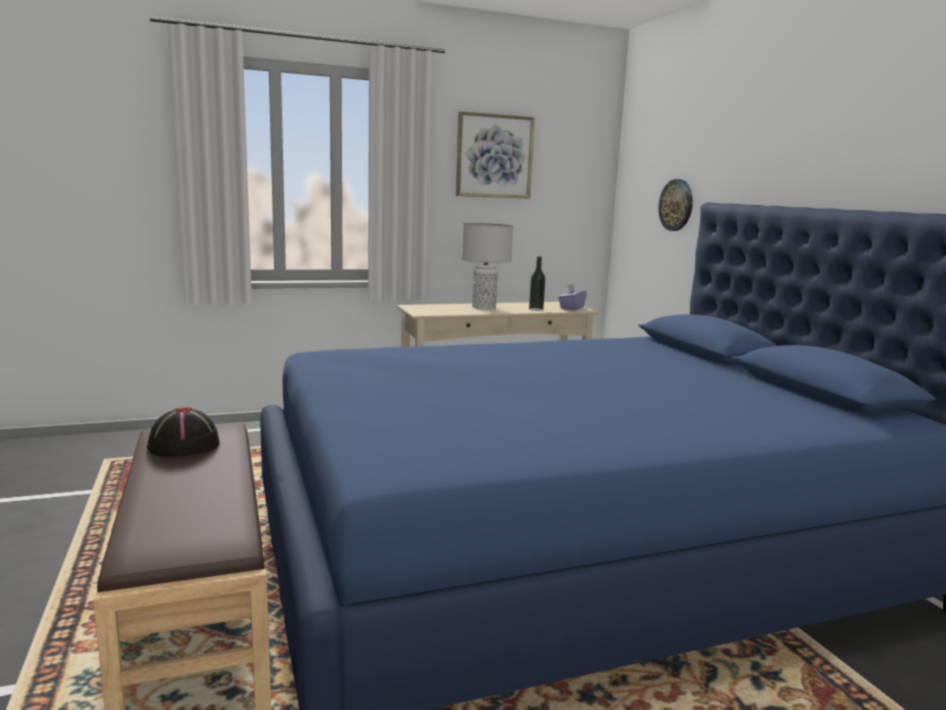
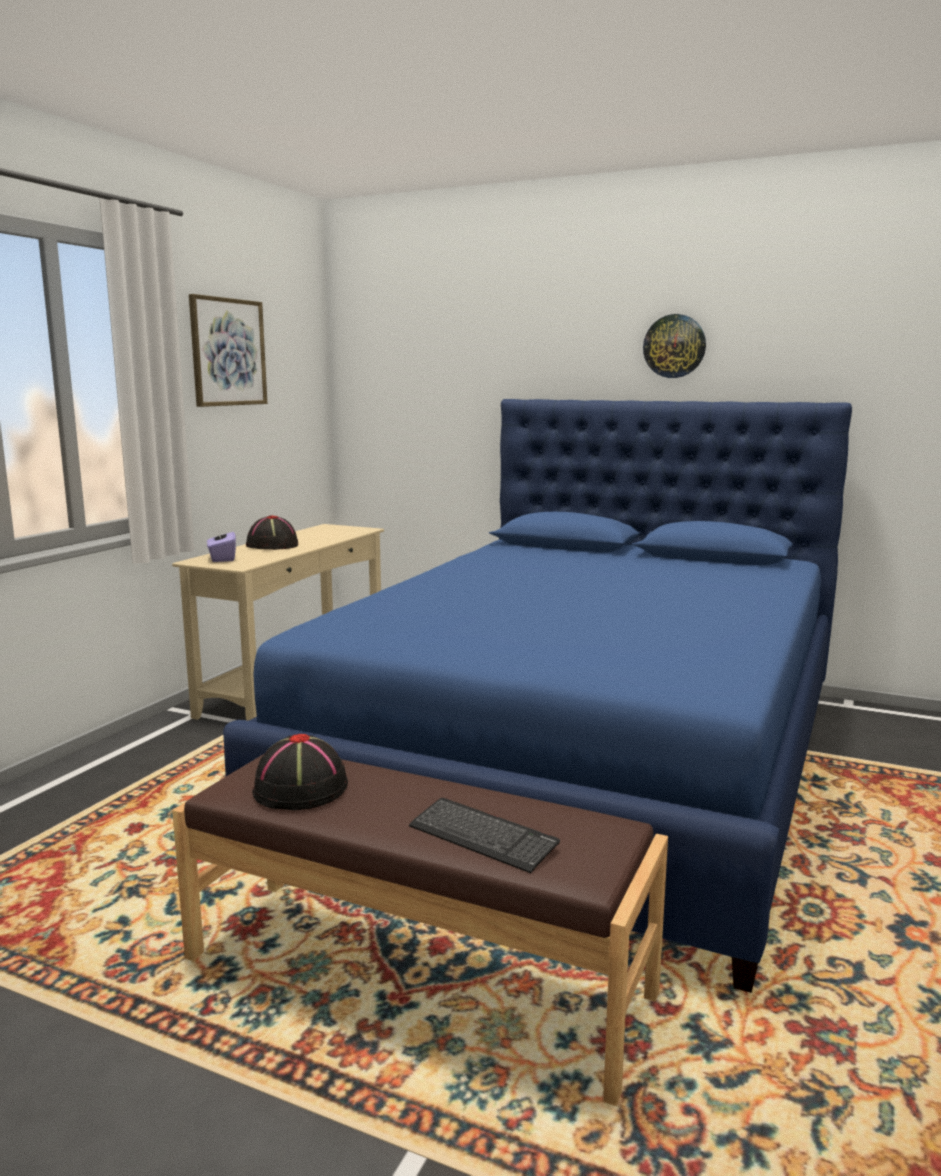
camera: 45 degrees left, 0 degrees up
white table lamp [461,223,513,309] -> black hat [246,516,298,550]
bottle [529,256,545,311] -> none
purple tissue box [558,284,587,310] -> purple tissue box moved to [207,525,236,562]
wall clock [658,179,693,231] -> wall clock moved to [643,314,706,378]
none -> keyboard [409,798,560,873]

